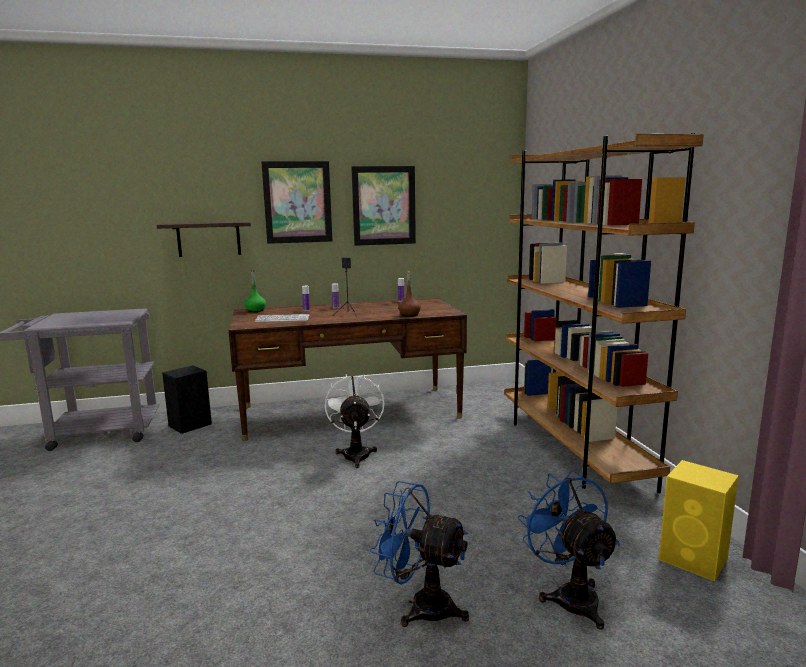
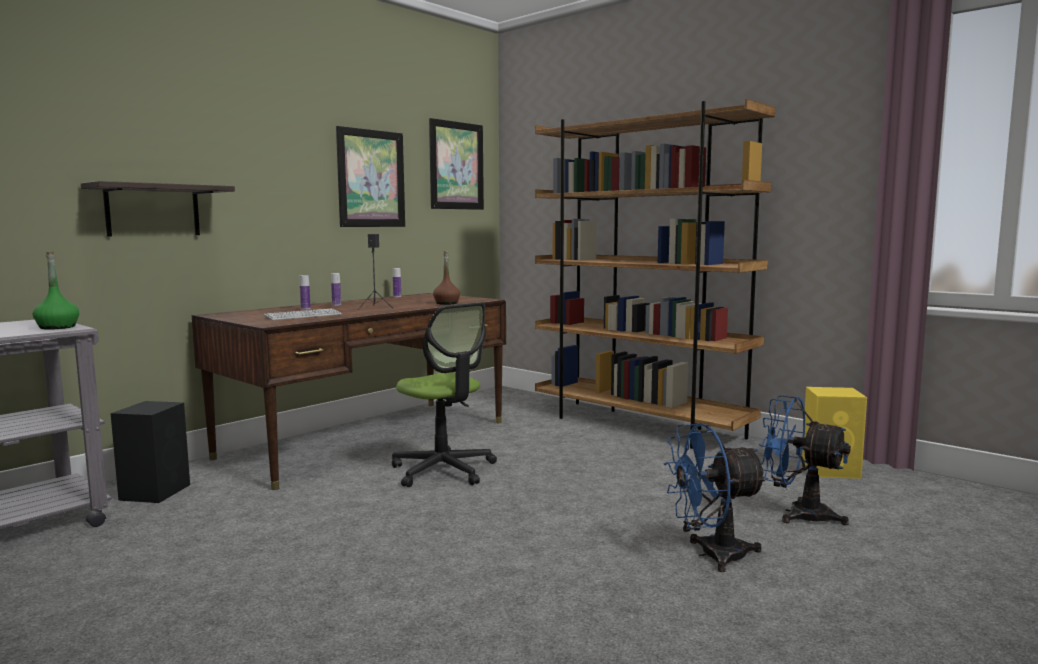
camera: 35 degrees left, 5 degrees down
green bottle [244,270,266,312] -> green bottle moved to [33,252,79,330]
picture [261,161,332,244] -> picture moved to [429,118,484,210]
white fan [325,374,384,468] -> office chair [392,302,497,487]

